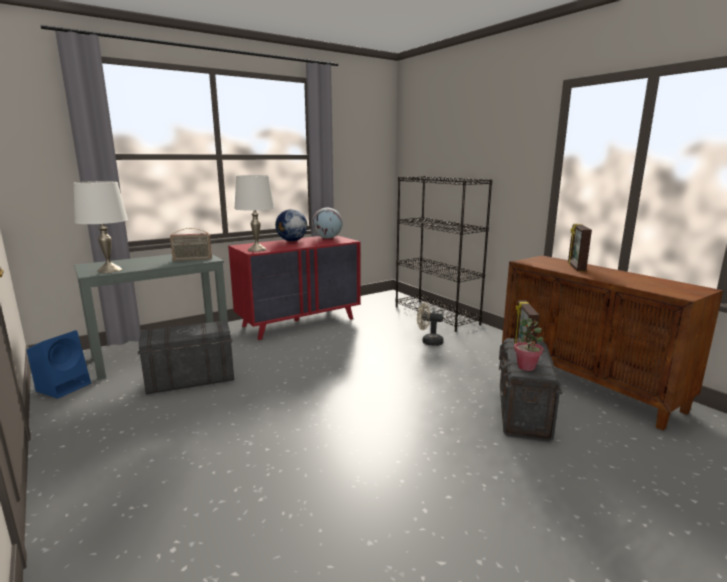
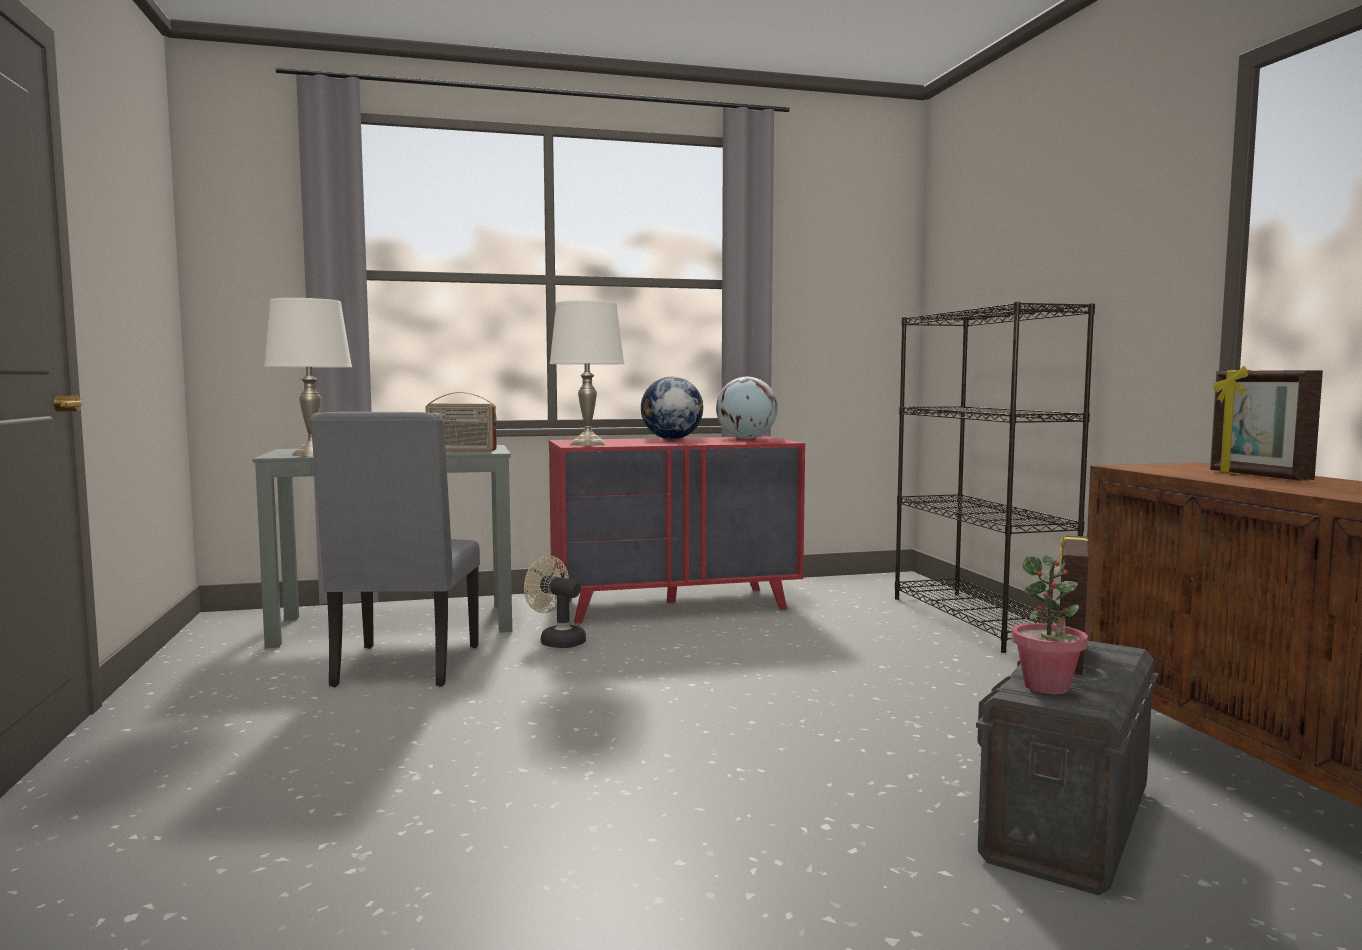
camera: 20 degrees right, 10 degrees down
blue speaker [27,330,91,399] -> none
grey storage box [138,321,234,395] -> grey chair [310,412,480,687]
beige fan [417,303,443,346] -> beige fan moved to [524,556,586,648]
picture frame [568,224,592,272] -> picture frame turned 45 degrees counterclockwise [1210,366,1323,480]

